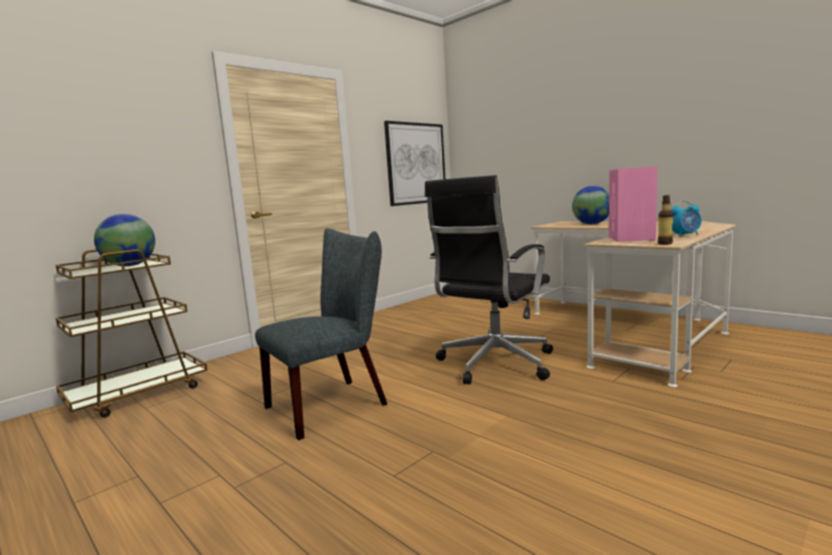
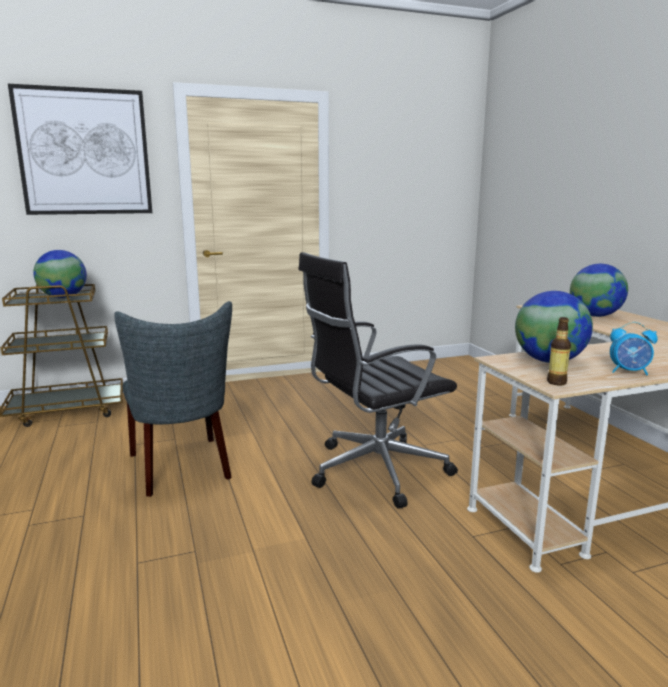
camera: 25 degrees right, 5 degrees up
grey chair [255,228,387,440] -> grey chair turned 75 degrees clockwise [114,301,232,497]
picture [384,121,445,206] -> picture moved to [8,84,152,215]
pink speaker [609,166,658,242] -> globe [515,291,593,363]

